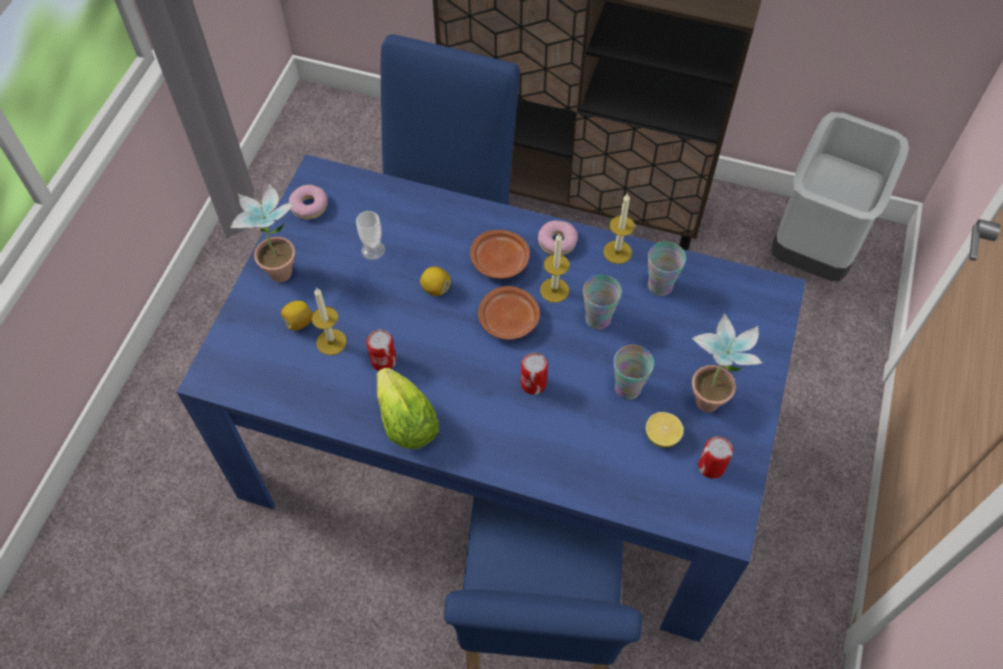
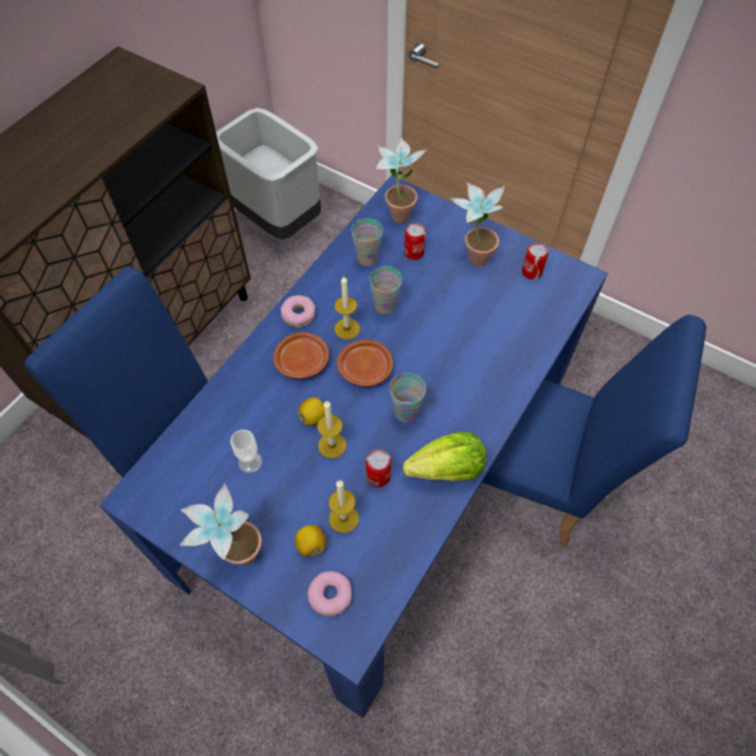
camera: 75 degrees left, 0 degrees up
donut [289,185,328,220] -> donut moved to [308,571,352,617]
can [521,352,548,395] -> can moved to [404,223,426,260]
candle [603,193,635,264] -> candle moved to [317,401,346,459]
cup [614,345,654,400] -> cup moved to [390,373,426,422]
lemon [646,412,684,447] -> none
none -> potted plant [376,137,427,223]

